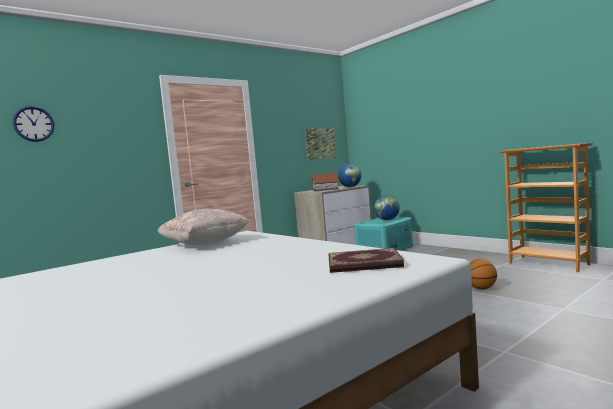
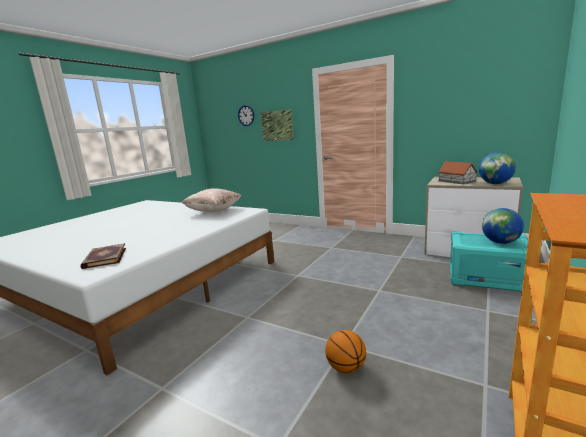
camera: 70 degrees right, 10 degrees up
picture [305,128,336,160] -> picture moved to [261,109,293,141]

